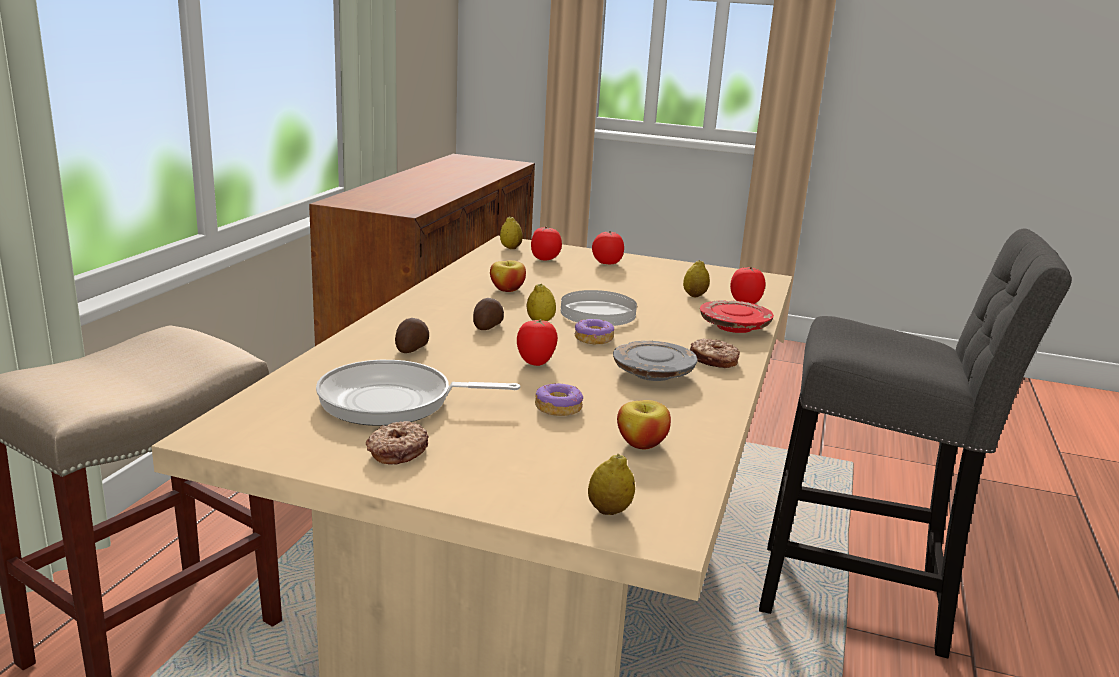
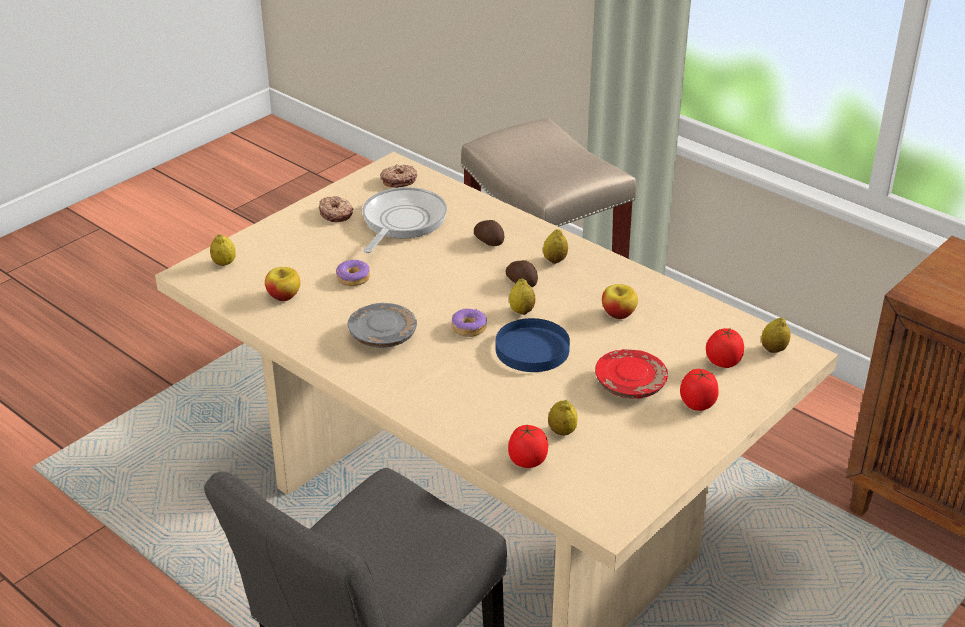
camera: 115 degrees right, 15 degrees up
tomato [517,319,558,366] -> none
white plate [561,290,637,326] -> blue plate [496,318,570,372]
donut [690,338,740,368] -> donut moved to [380,164,417,188]
red plate [700,300,774,333] -> red plate moved to [595,349,668,399]
none -> lemon [543,229,568,264]

